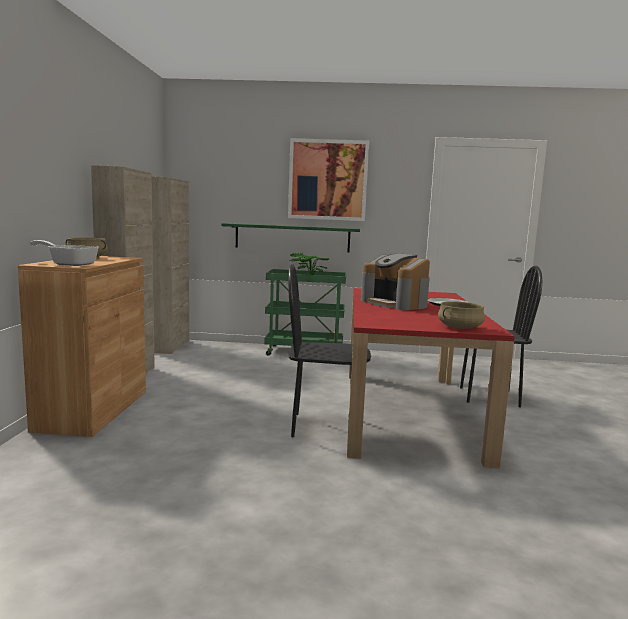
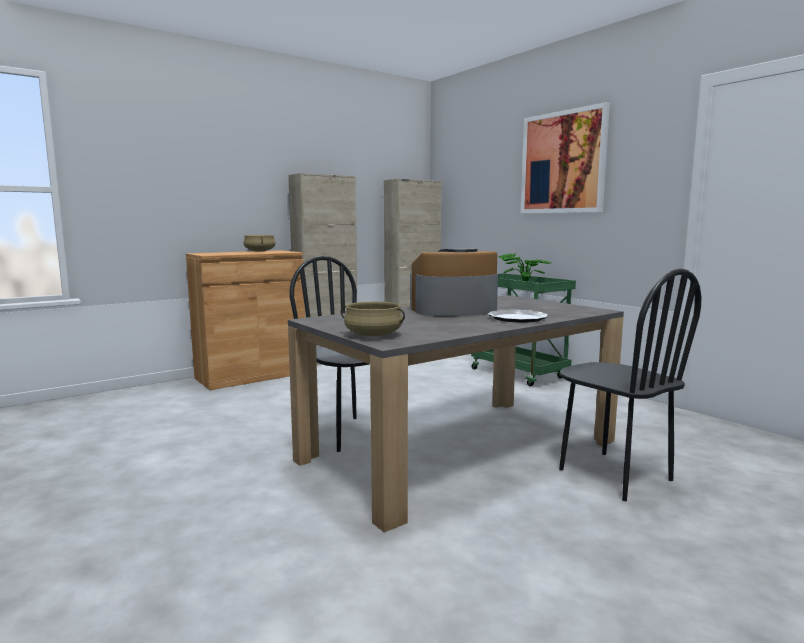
camera: 50 degrees right, 0 degrees up
frying pan [30,240,99,266] -> none
green shelf [221,223,360,252] -> none
red dining table [347,288,515,468] -> grey dining table [288,295,624,532]
coffee machine [361,254,430,310] -> coffee machine turned 60 degrees clockwise [410,249,498,316]

